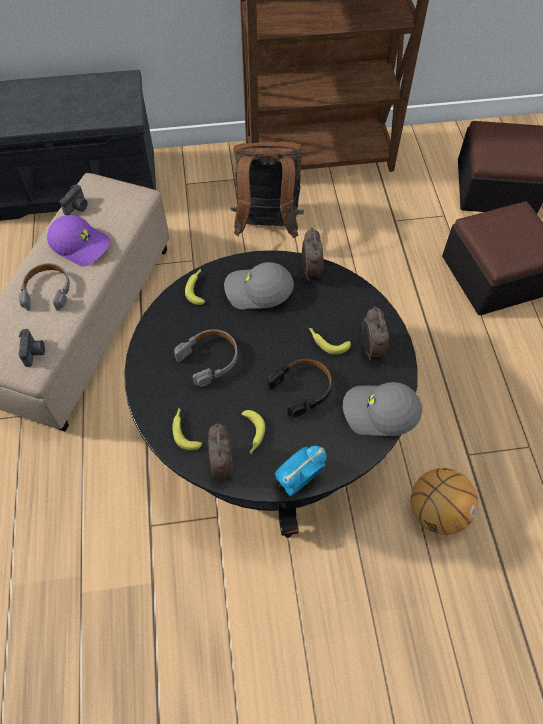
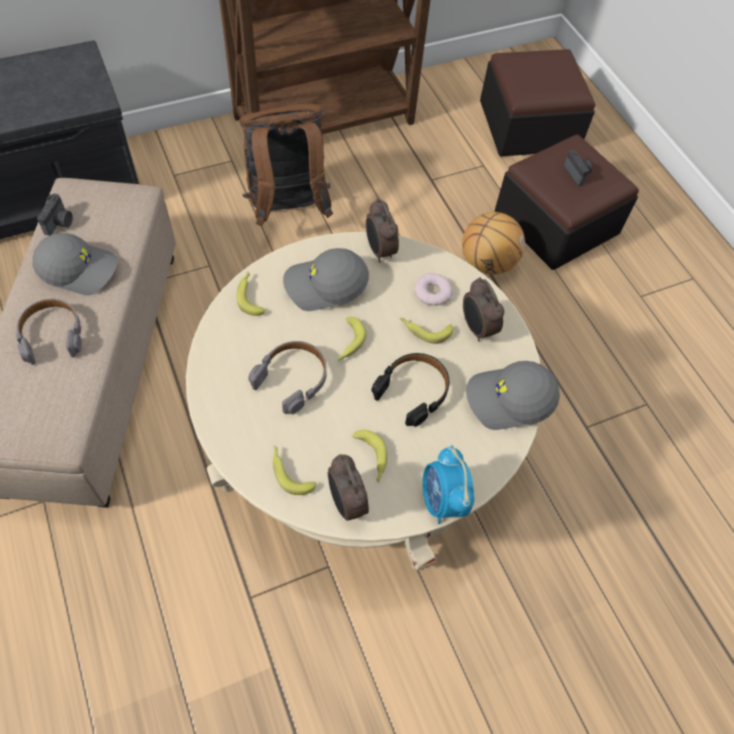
camera: 20 degrees left, 0 degrees up
camera [19,329,45,367] -> camera moved to [564,150,592,186]
purple cap [47,215,110,266] -> grey cap [32,233,117,296]
black coffee table [124,250,418,538] -> beige coffee table [186,232,540,570]
alarm clock [275,446,326,496] -> alarm clock turned 45 degrees counterclockwise [423,445,474,524]
basketball [411,468,478,535] -> basketball moved to [462,212,525,275]
none -> banana [337,317,366,361]
none -> donut [414,273,453,306]

